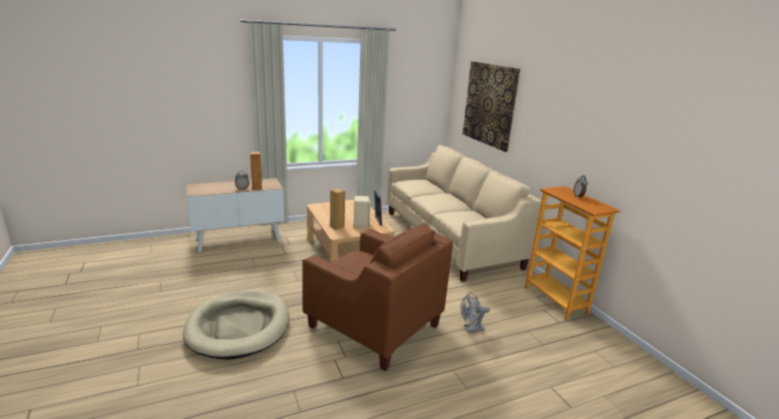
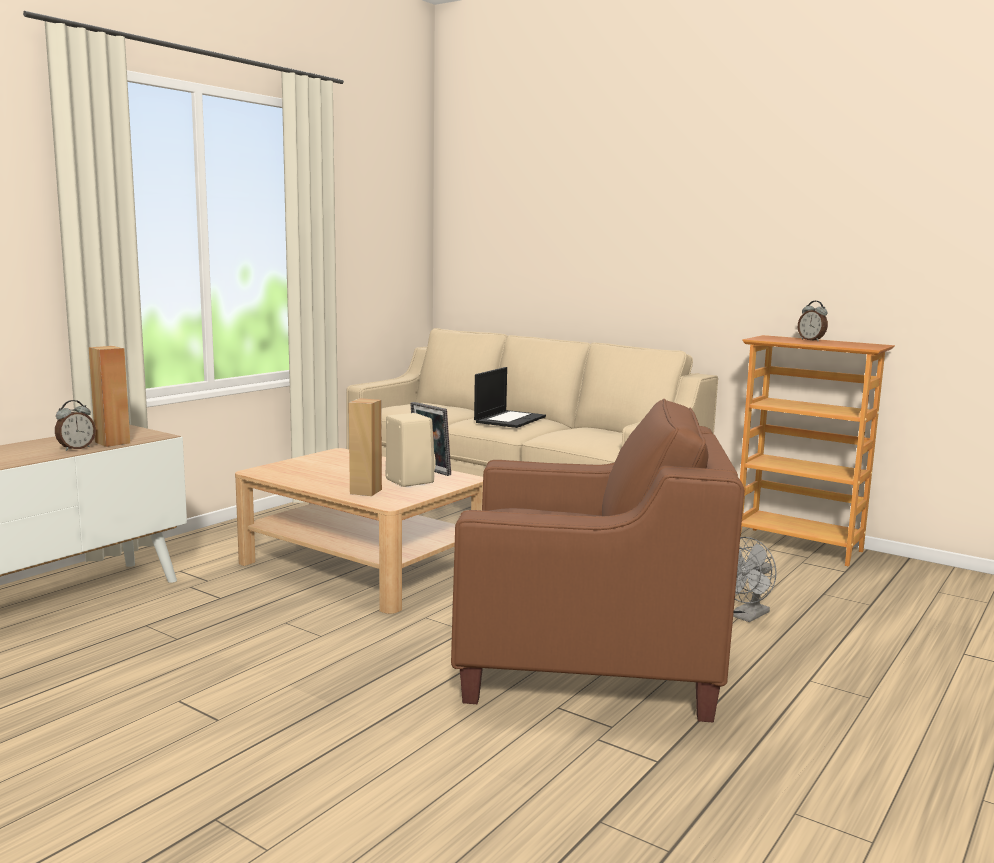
camera: 30 degrees left, 10 degrees down
beige dog bed [183,290,289,359] -> none
picture [463,61,521,152] -> none
none -> laptop [474,367,546,428]

